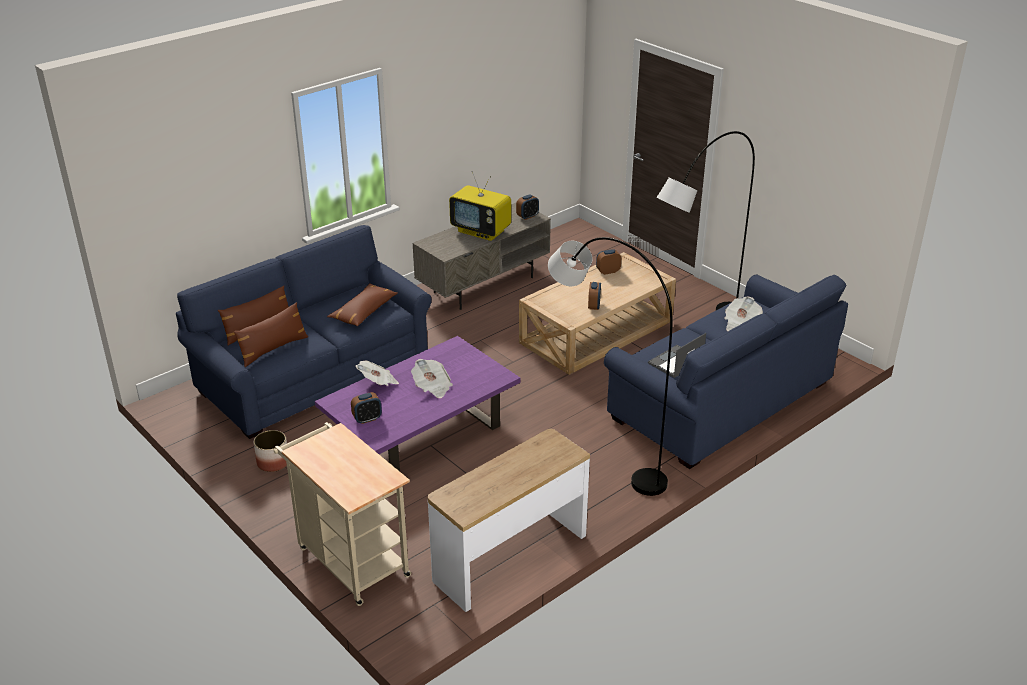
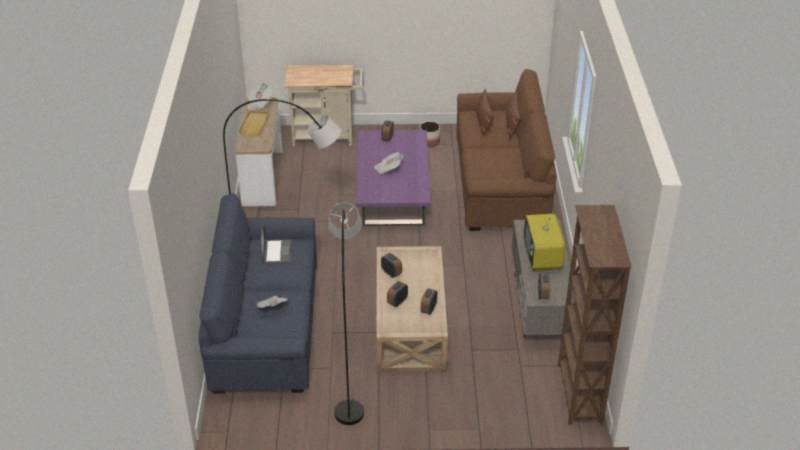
camera: 130 degrees right, 5 degrees up
blue sofa [176,225,432,439] -> brown sofa [456,69,556,231]
brown pillow [327,283,398,326] -> none
newspaper [355,361,399,386] -> newspaper moved to [247,83,273,110]
television [449,171,511,241] -> television turned 75 degrees counterclockwise [524,214,566,271]
none -> beige tray [239,111,268,136]
none -> alarm clock [387,281,408,307]
none -> brown bookcase [558,205,632,425]

